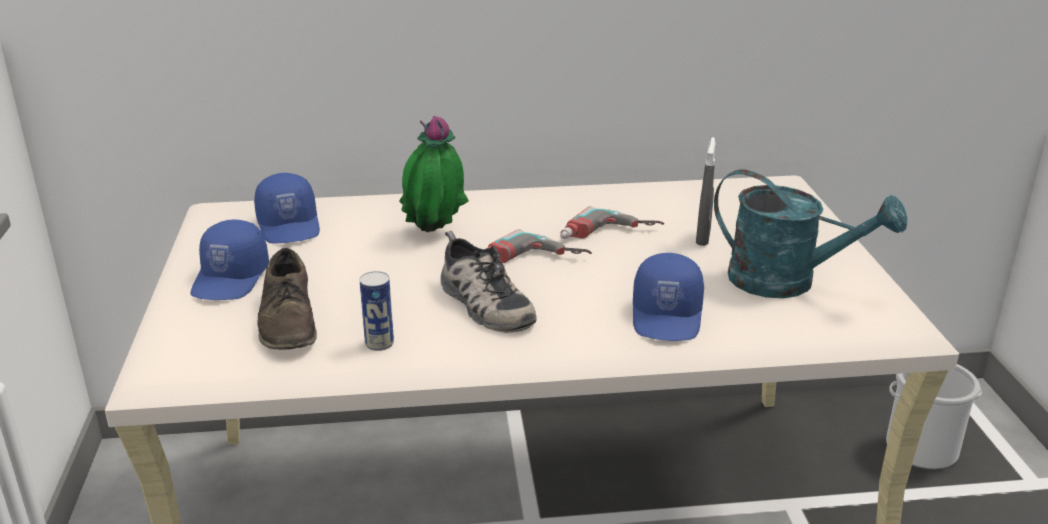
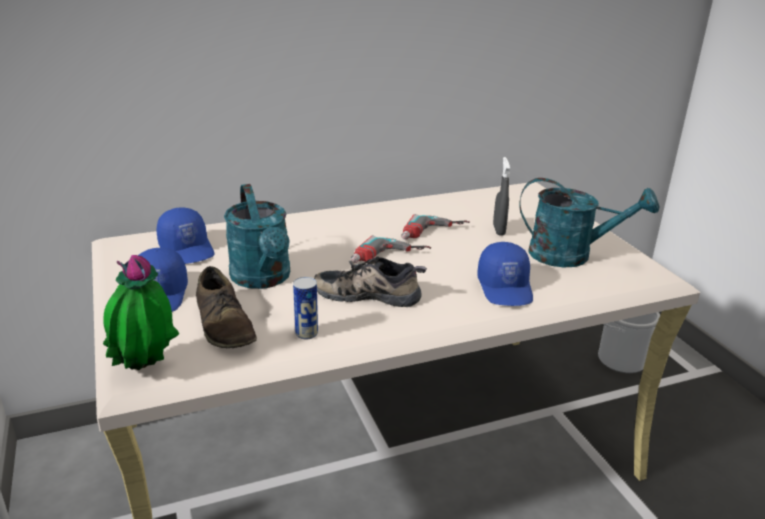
camera: 15 degrees left, 0 degrees up
potted plant [399,116,469,232] -> potted plant moved to [103,255,180,370]
shoe [441,231,537,333] -> shoe turned 150 degrees clockwise [314,257,427,307]
none -> turquoise watering can [224,184,290,289]

